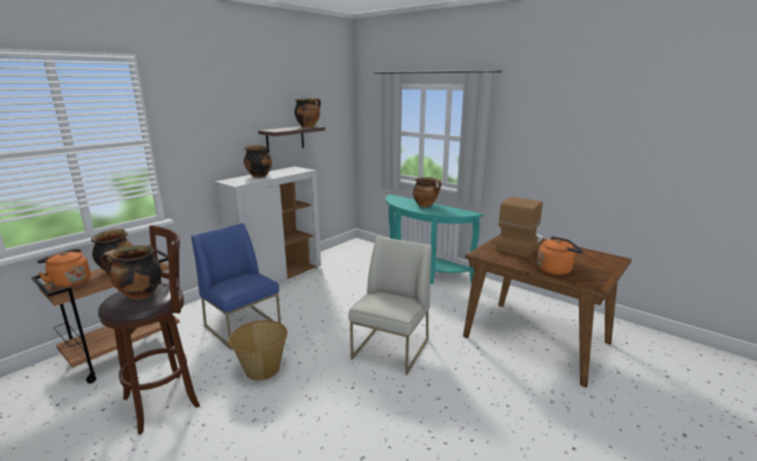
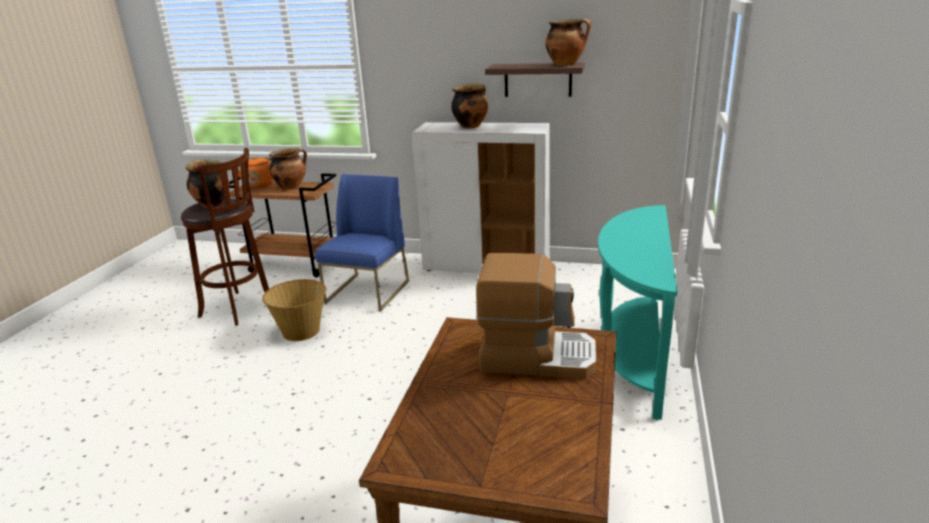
camera: 65 degrees right, 5 degrees up
white chair [348,237,432,375] -> none
cooking pot [413,177,441,207] -> none
orange kettle [537,236,583,275] -> none

